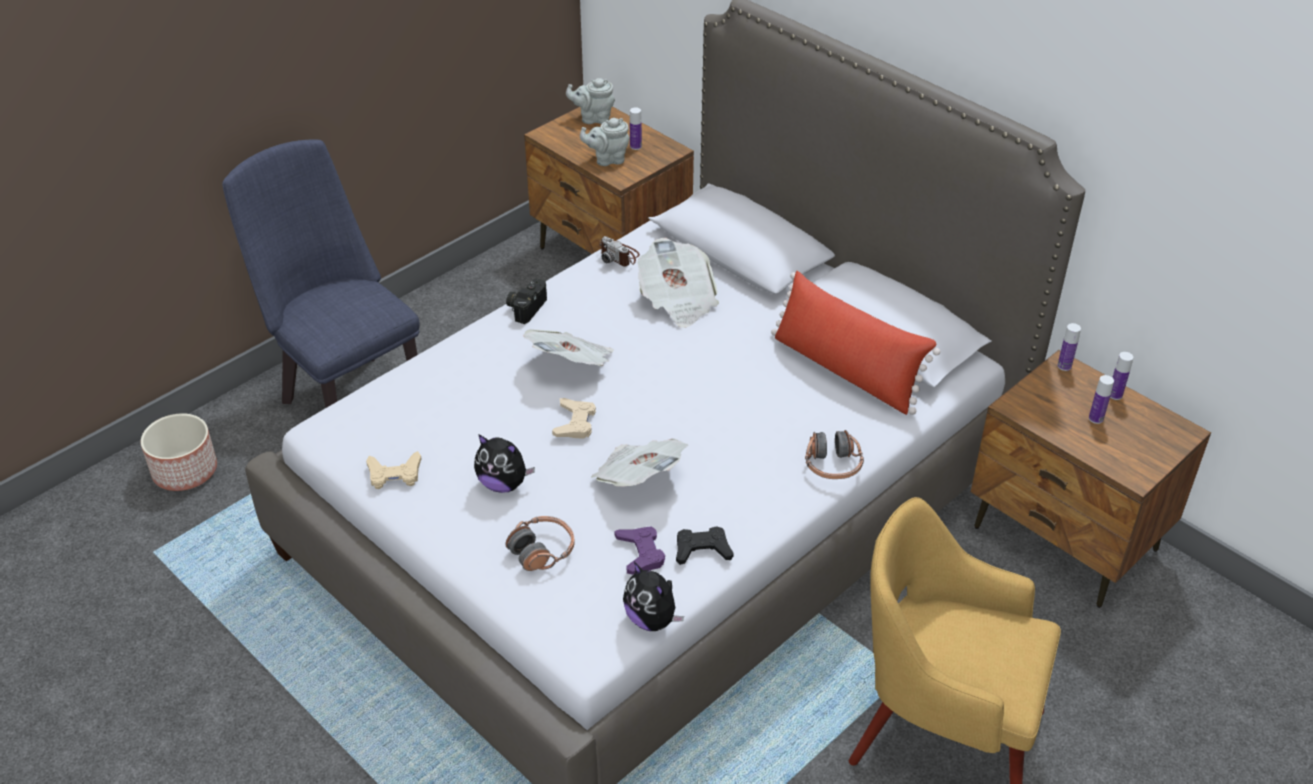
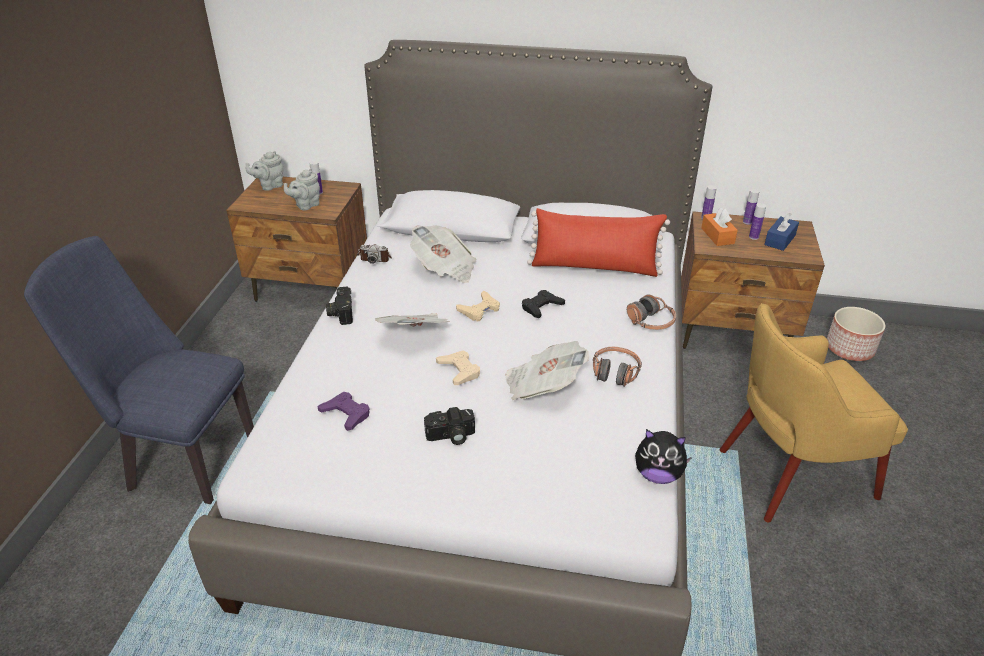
camera: 35 degrees left, 5 degrees down
planter [141,413,217,491] -> planter moved to [827,307,885,361]
beige game controller [366,451,422,489] -> beige game controller moved to [456,291,500,322]
plush toy [474,434,535,493] -> camera [424,407,475,445]
headphones [505,516,575,571] -> headphones moved to [593,347,642,387]
purple game controller [614,527,665,575] -> purple game controller moved to [318,392,370,431]
black game controller [676,526,734,565] -> black game controller moved to [522,290,565,318]
none -> orange tissue box [701,208,738,246]
none -> blue tissue box [764,212,799,251]

